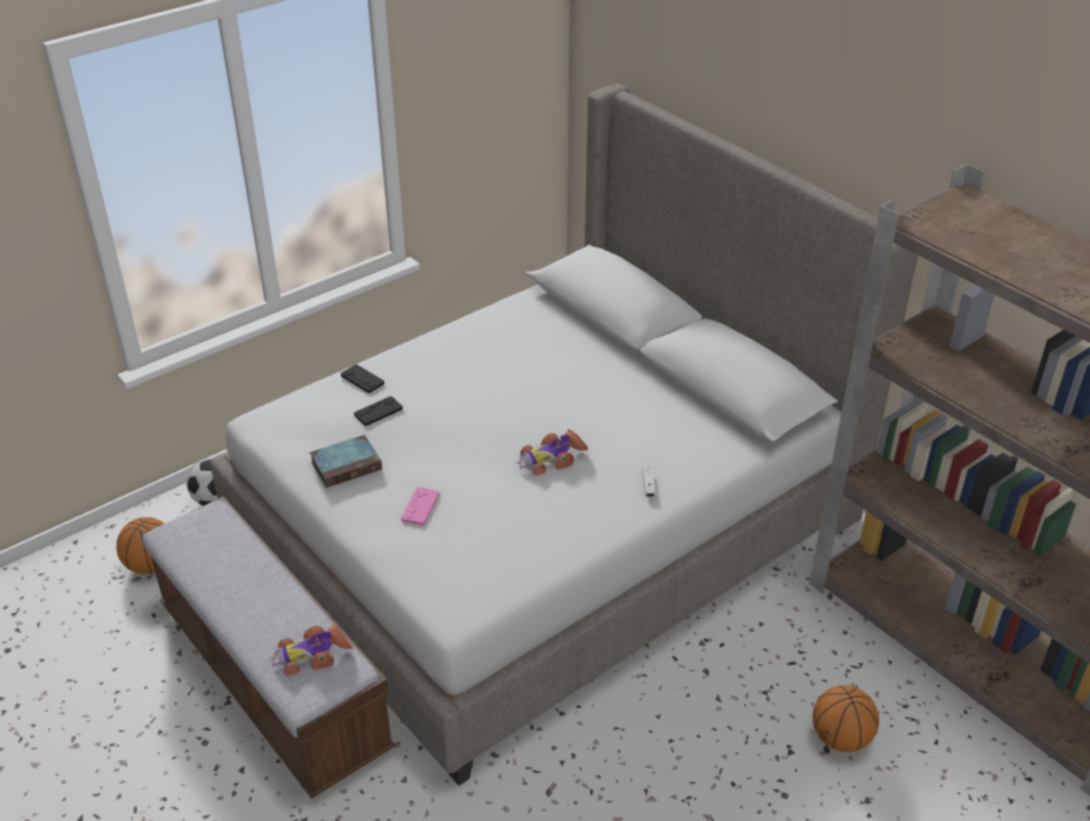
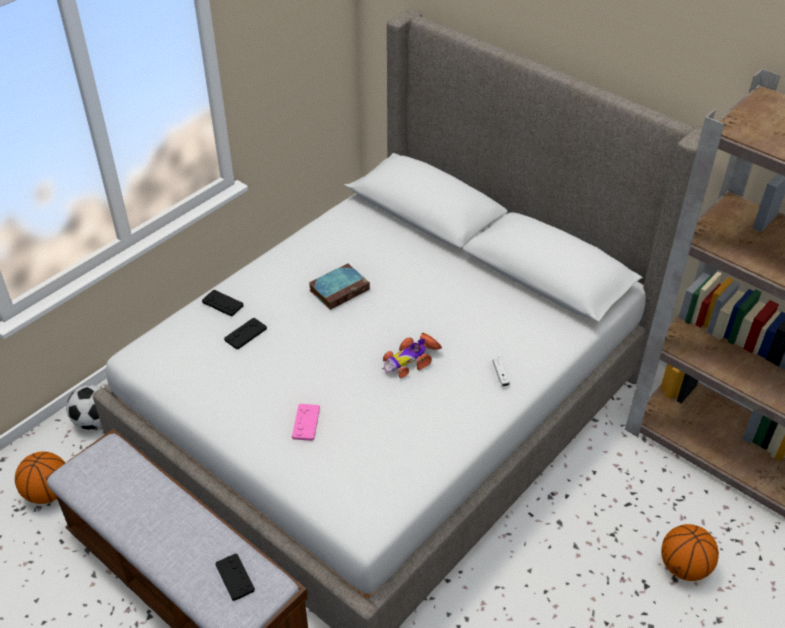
camera: 10 degrees left, 5 degrees up
toy car [271,624,353,676] -> black game controller [215,553,255,601]
book [309,435,382,488] -> book moved to [309,264,370,310]

